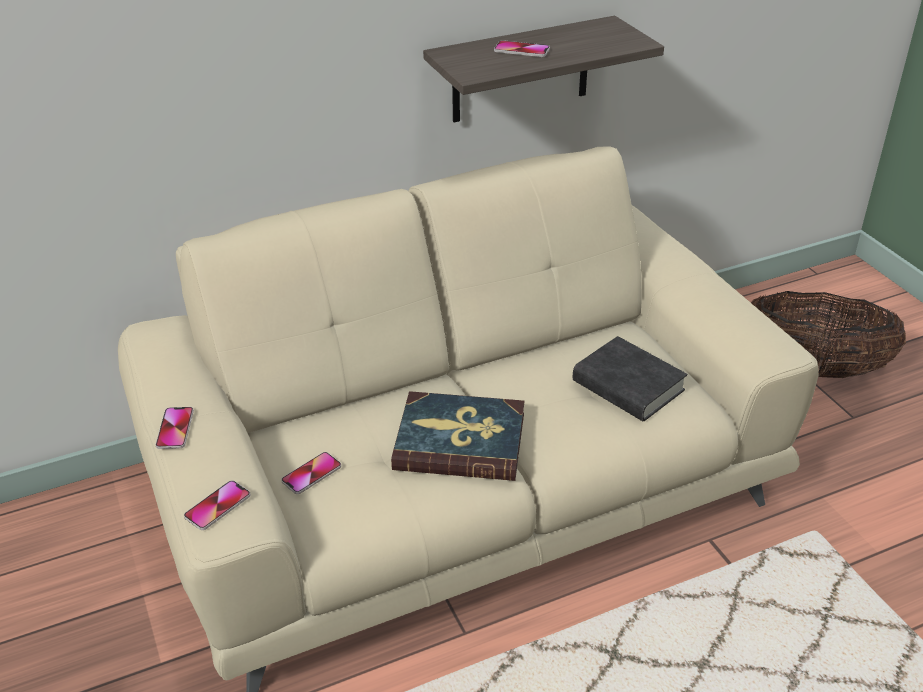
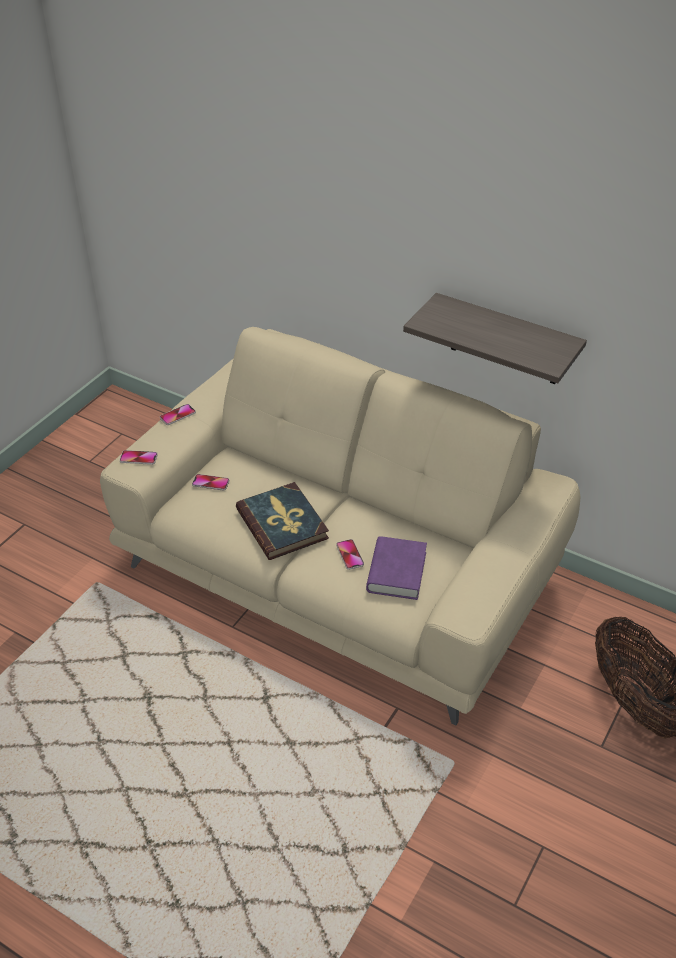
camera: 55 degrees right, 5 degrees up
phone [494,40,550,57] -> phone moved to [336,539,364,570]
black book [573,336,687,421] -> purple book [366,536,427,600]

